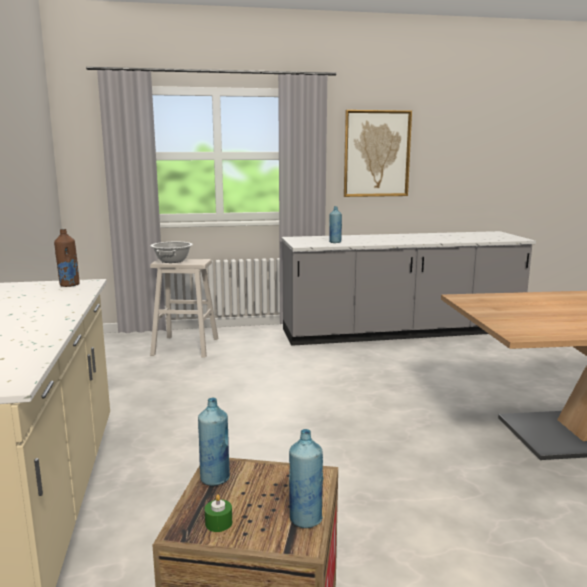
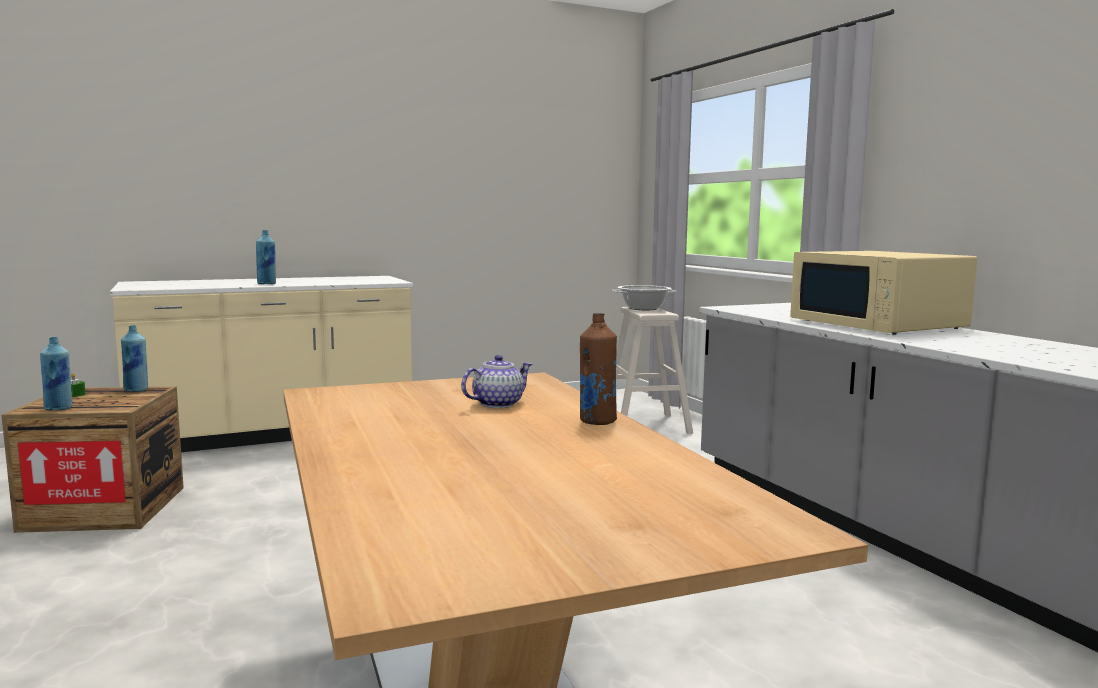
camera: 75 degrees right, 5 degrees down
brown bottle [54,229,80,287] -> brown bottle moved to [580,313,617,425]
blue bottle [329,206,342,243] -> blue bottle moved to [256,230,276,284]
picture [344,110,412,197] -> none
none -> teapot [461,355,532,408]
none -> beige microwave [790,251,977,335]

